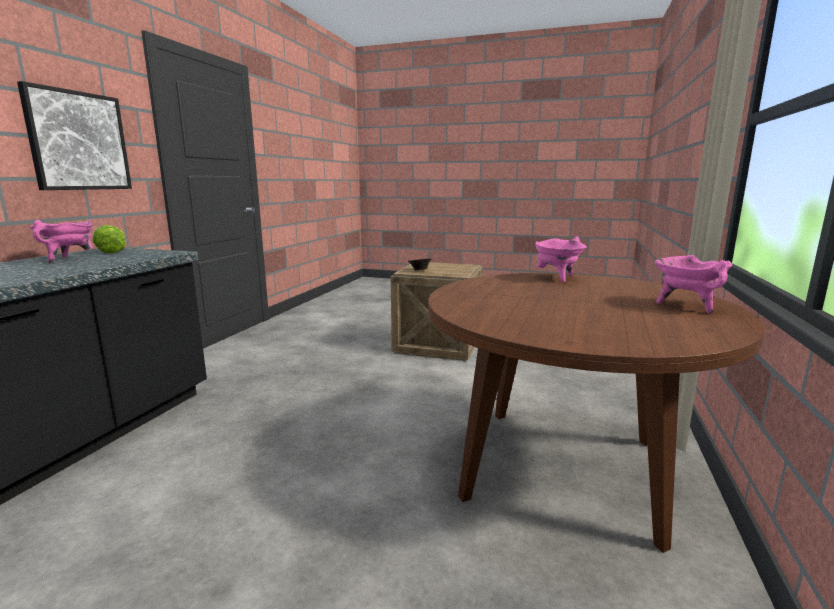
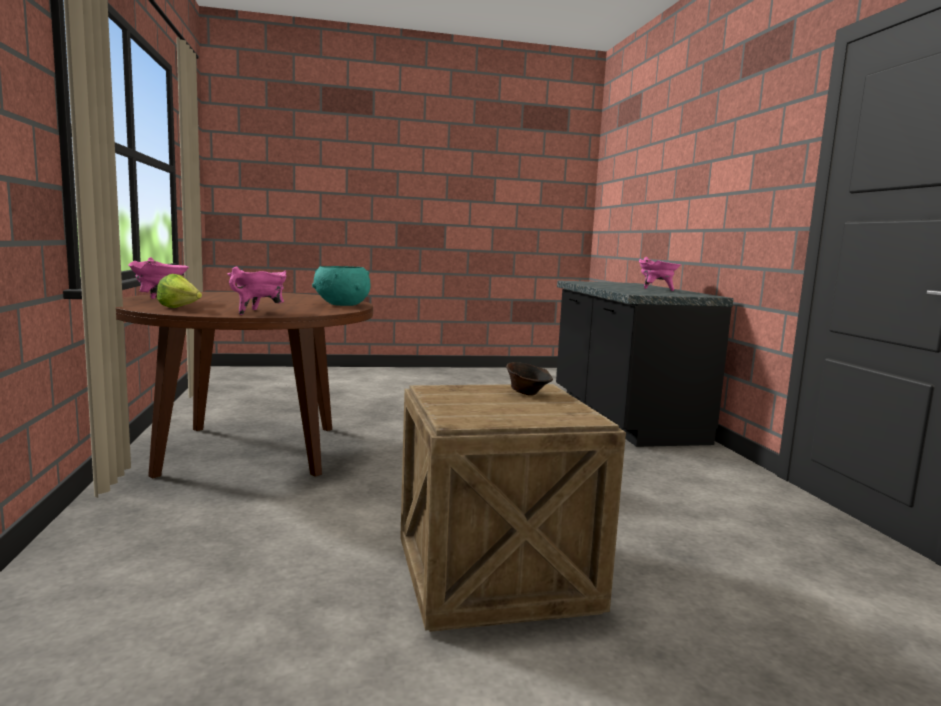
camera: 150 degrees right, 5 degrees down
picture [17,81,132,190] -> none
lettuce [93,225,126,253] -> lettuce moved to [157,274,202,308]
none -> turquoise bowl [312,266,371,306]

